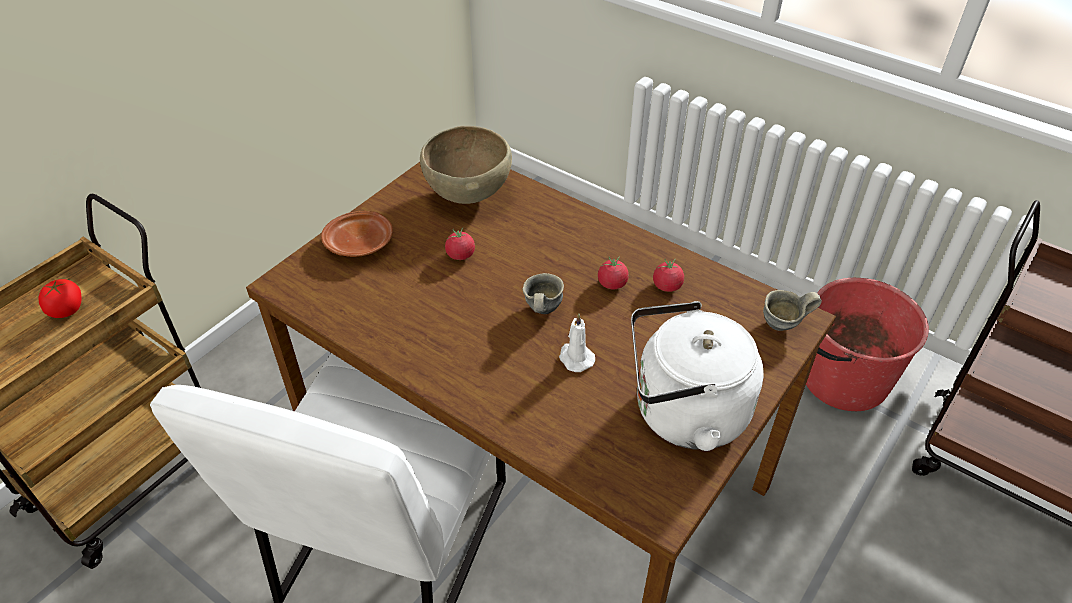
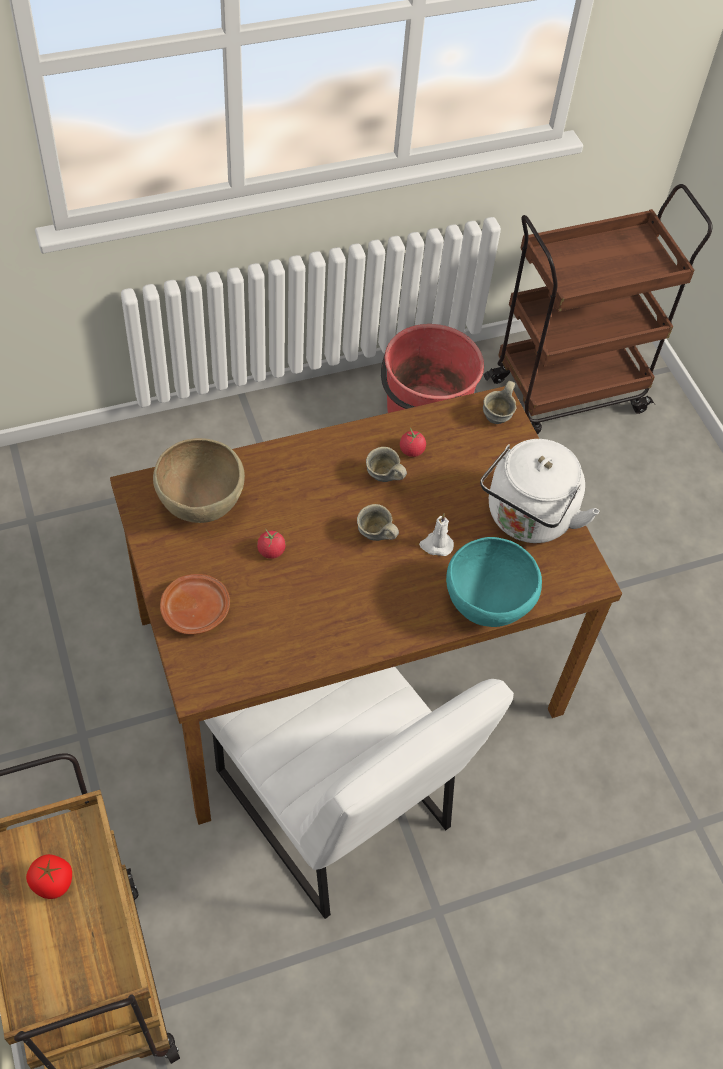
camera: 60 degrees left, 10 degrees up
tomato [598,256,629,289] -> grey mug [366,447,407,482]
none -> turquoise bowl [446,537,542,627]

